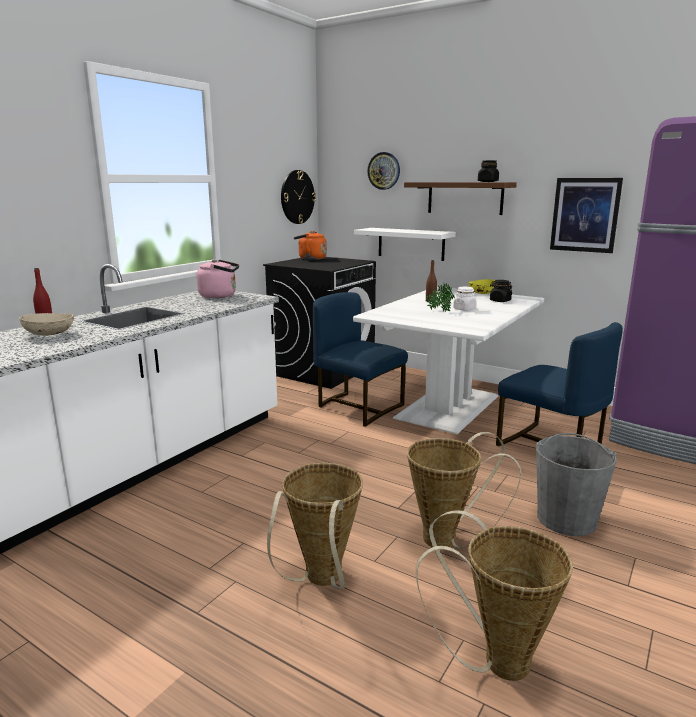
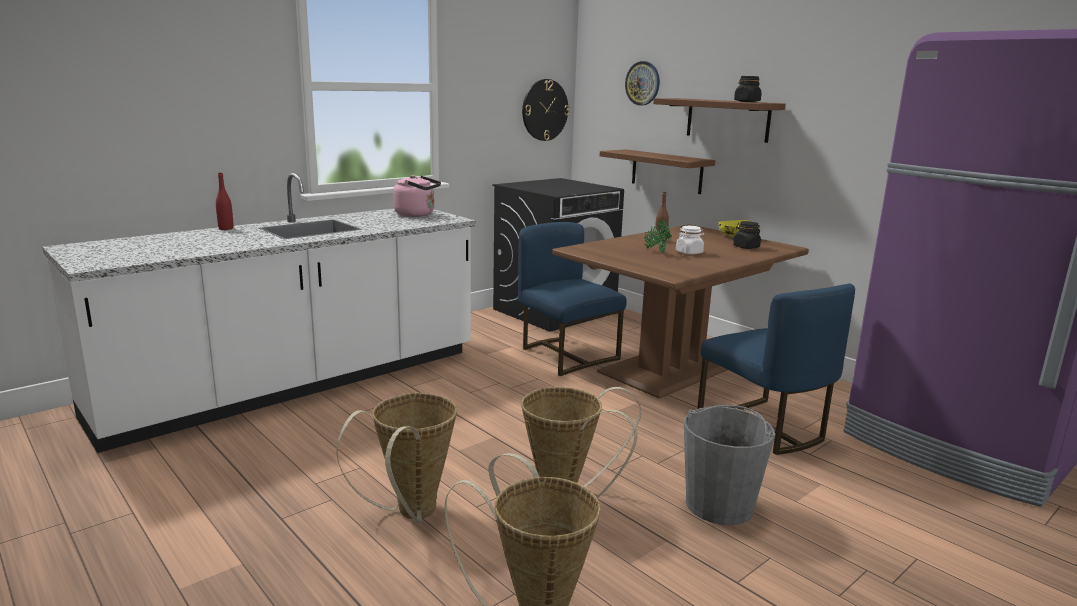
camera: 15 degrees right, 0 degrees up
beige bowl [19,313,74,336] -> none
orange kettle [294,231,327,260] -> none
white dining table [353,287,544,434] -> brown dining table [552,224,809,399]
white shelf [354,228,456,261] -> brown shelf [600,149,715,194]
picture [550,178,623,253] -> none

